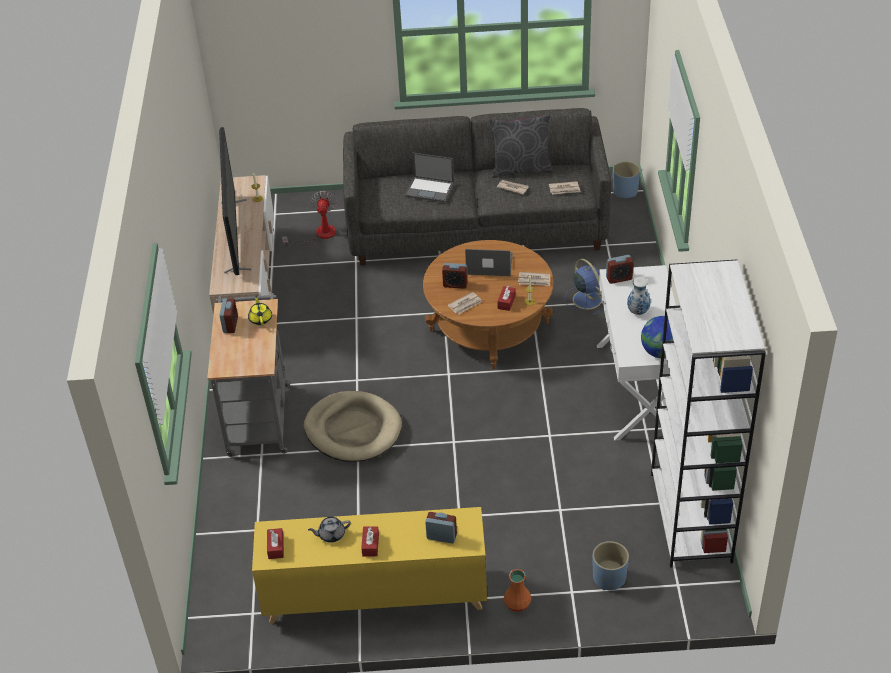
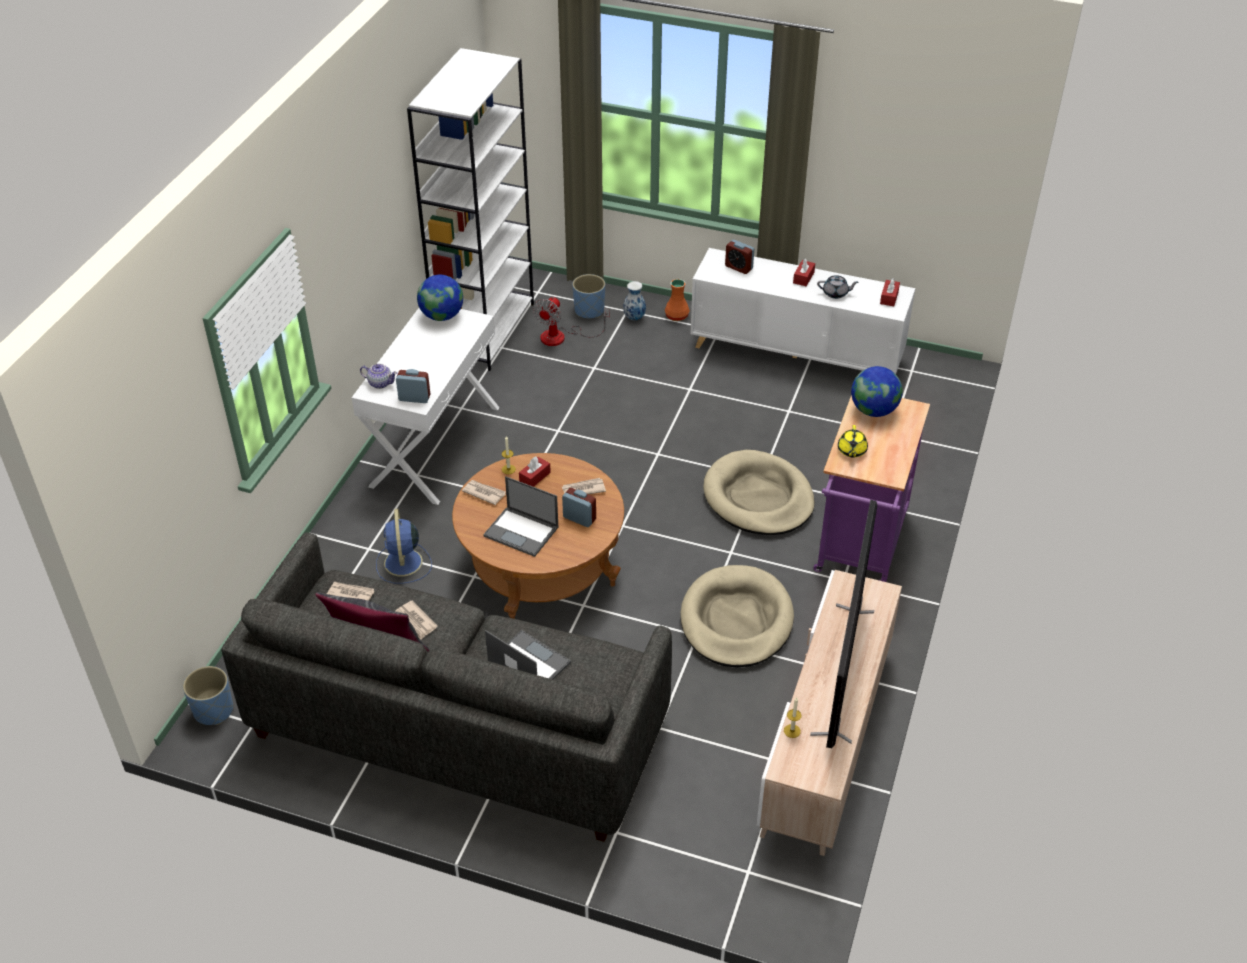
camera: 160 degrees left, 0 degrees up
grey cart [207,293,290,457] -> purple cart [813,395,930,582]
alarm clock [219,299,238,333] -> none
yellow cabinet [252,507,487,624] -> white cabinet [690,248,915,374]
fan [282,191,337,248] -> fan moved to [533,297,610,346]
vase [627,277,651,315] -> vase moved to [623,281,646,320]
none -> teapot [360,364,397,389]
none -> beige dog bed [680,565,794,668]
none -> globe [851,366,903,417]

